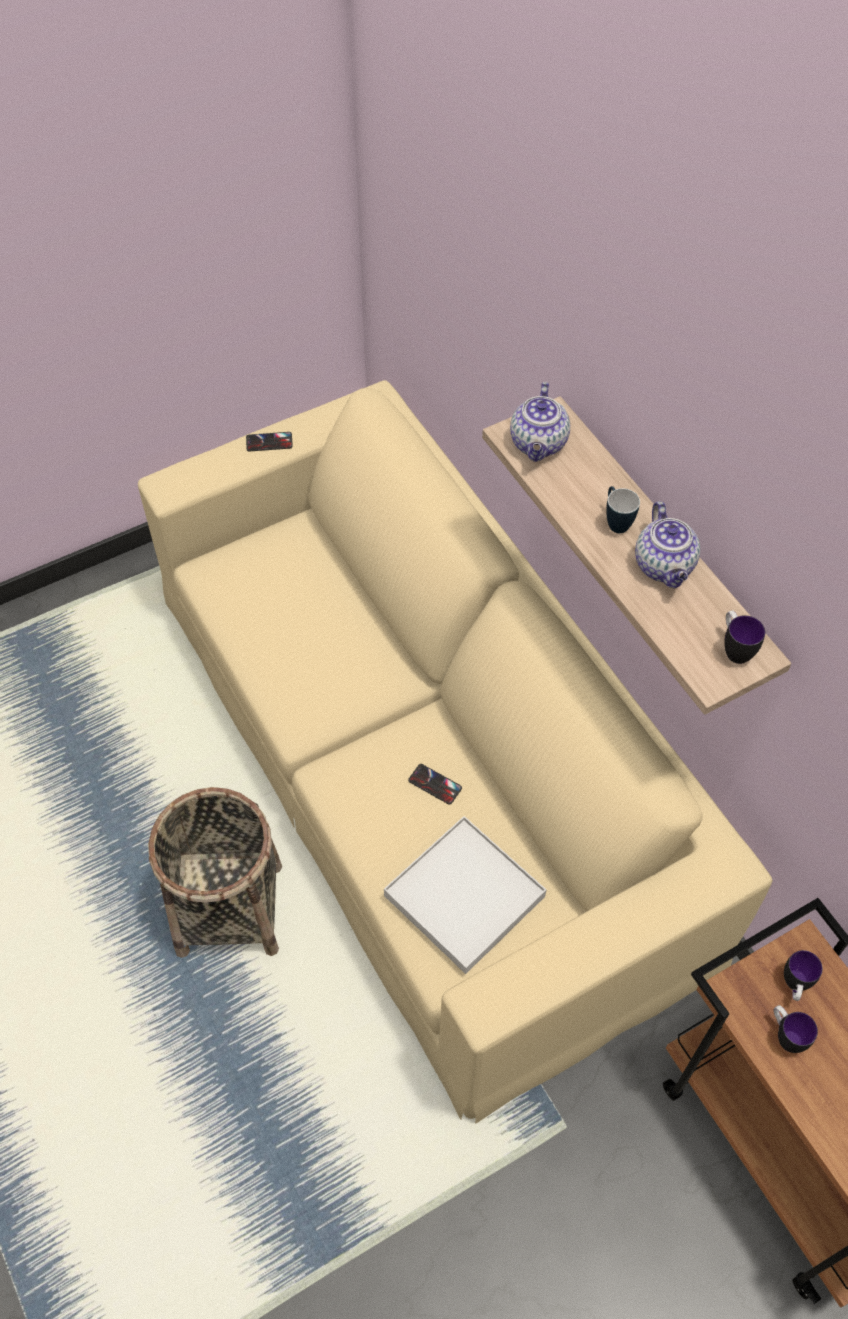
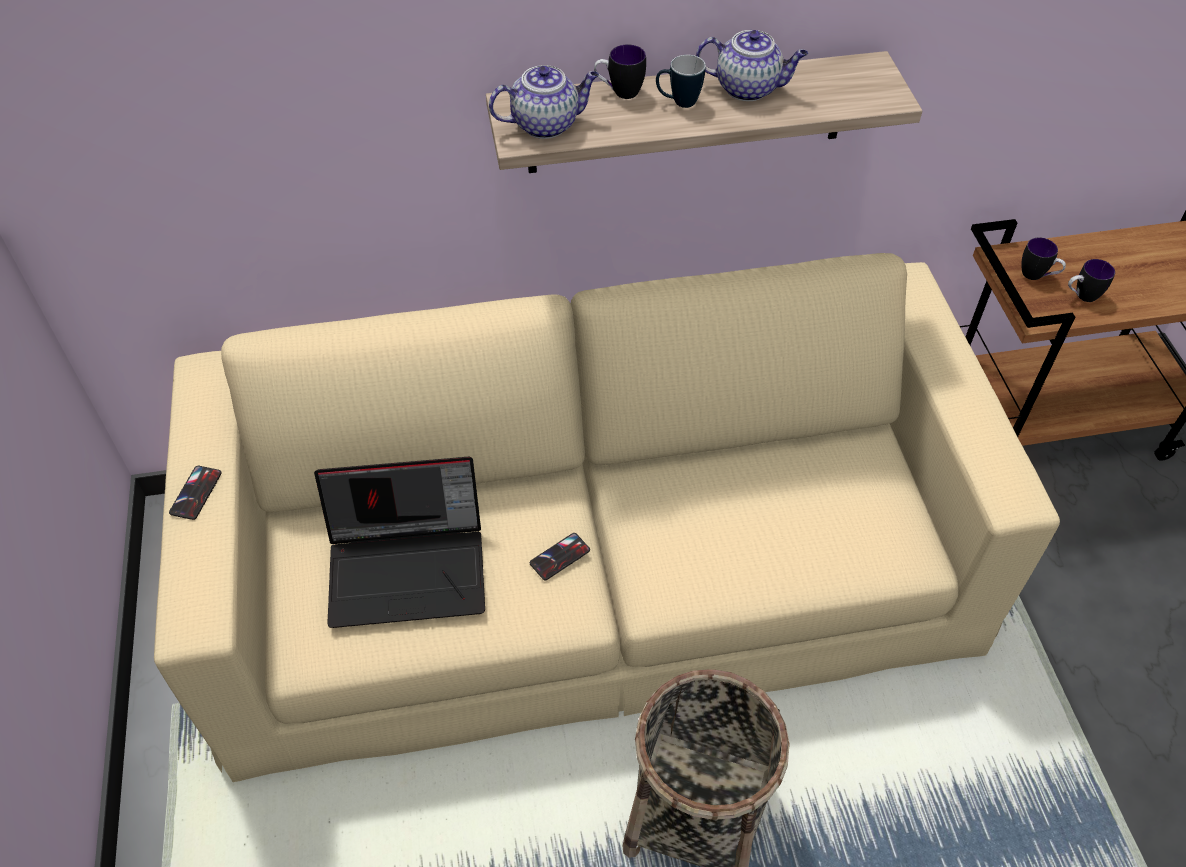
camera: 70 degrees left, 5 degrees down
white tray [384,816,546,974] -> none
phone [408,764,462,805] -> phone moved to [530,533,590,580]
teapot [510,382,570,462] -> teapot turned 45 degrees counterclockwise [489,65,599,139]
mug [724,611,765,664] -> mug moved to [594,44,646,99]
none -> laptop [314,457,485,628]

